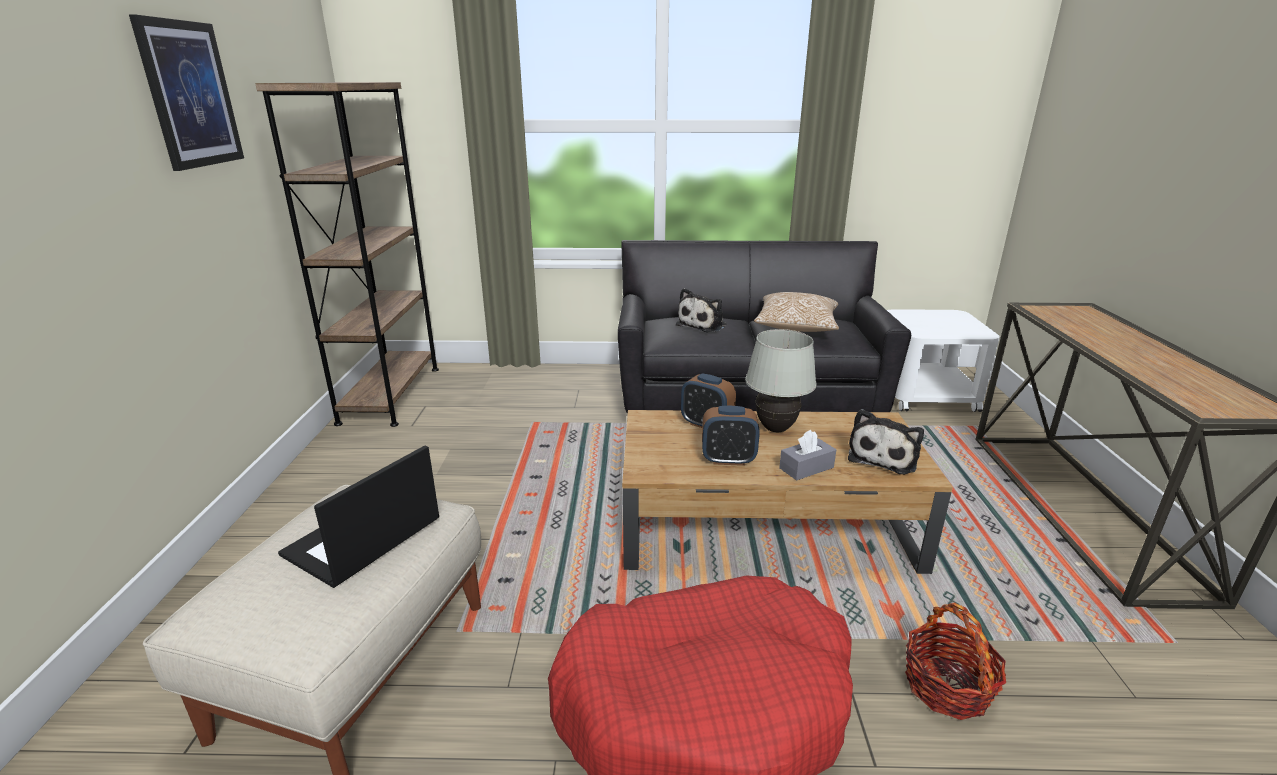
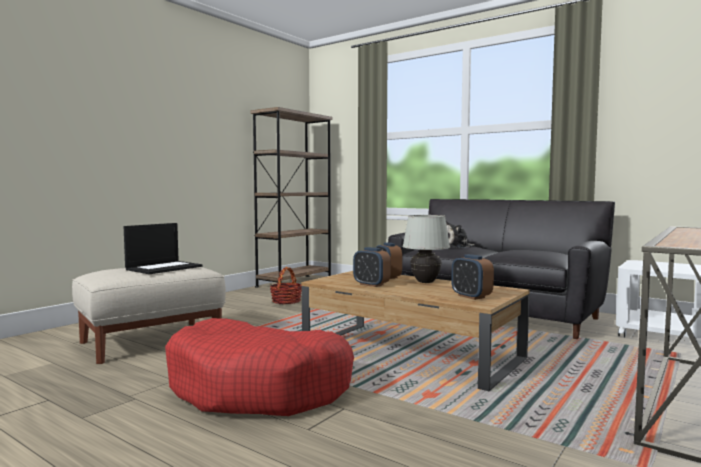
camera: 35 degrees right, 20 degrees down
picture [129,14,244,171] -> none
laptop [278,445,439,588] -> laptop turned 150 degrees clockwise [124,223,202,274]
pillow [754,292,839,332] -> none
grey tissue box [779,430,836,481] -> none
plush toy [848,409,924,474] -> alarm clock [451,254,494,300]
basket [905,603,1006,720] -> basket moved to [270,267,302,304]

